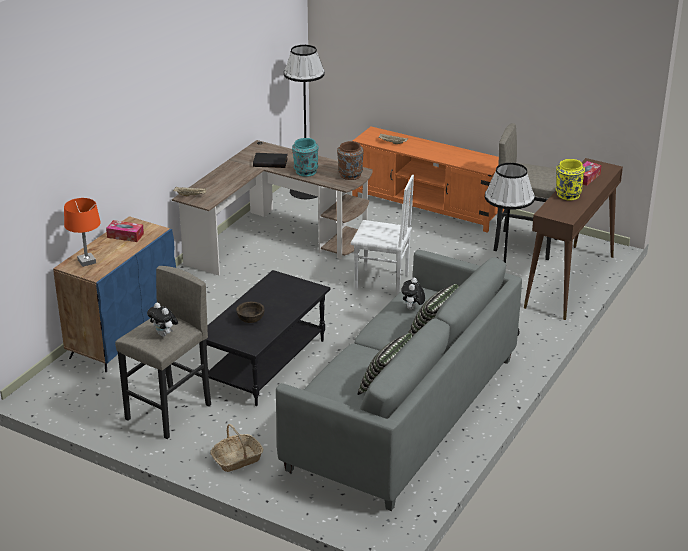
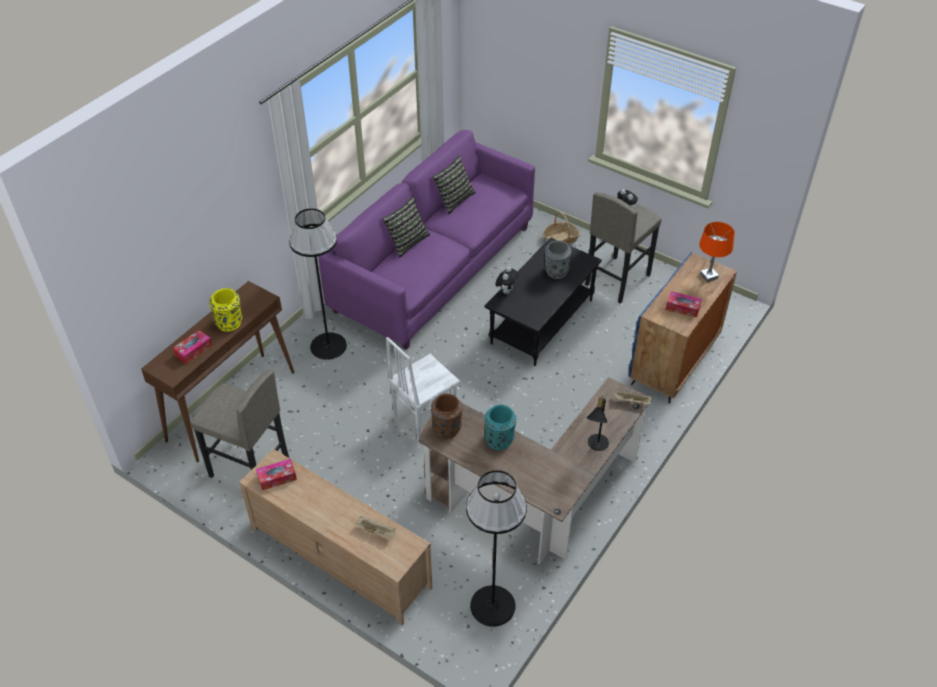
camera: 175 degrees left, 15 degrees up
brown bowl [236,302,265,323] -> grey vase [545,240,571,279]
black book [253,153,288,168] -> none
grey sofa [276,250,522,511] -> purple sofa [318,130,535,350]
white chair [351,175,414,295] -> white chair turned 60 degrees counterclockwise [386,337,460,441]
orange tv stand [352,126,504,233] -> beige tv stand [239,449,432,626]
plush toy [401,277,425,310] -> plush toy moved to [496,267,518,294]
none -> tissue box [256,459,297,490]
none -> black table lamp [586,395,609,451]

